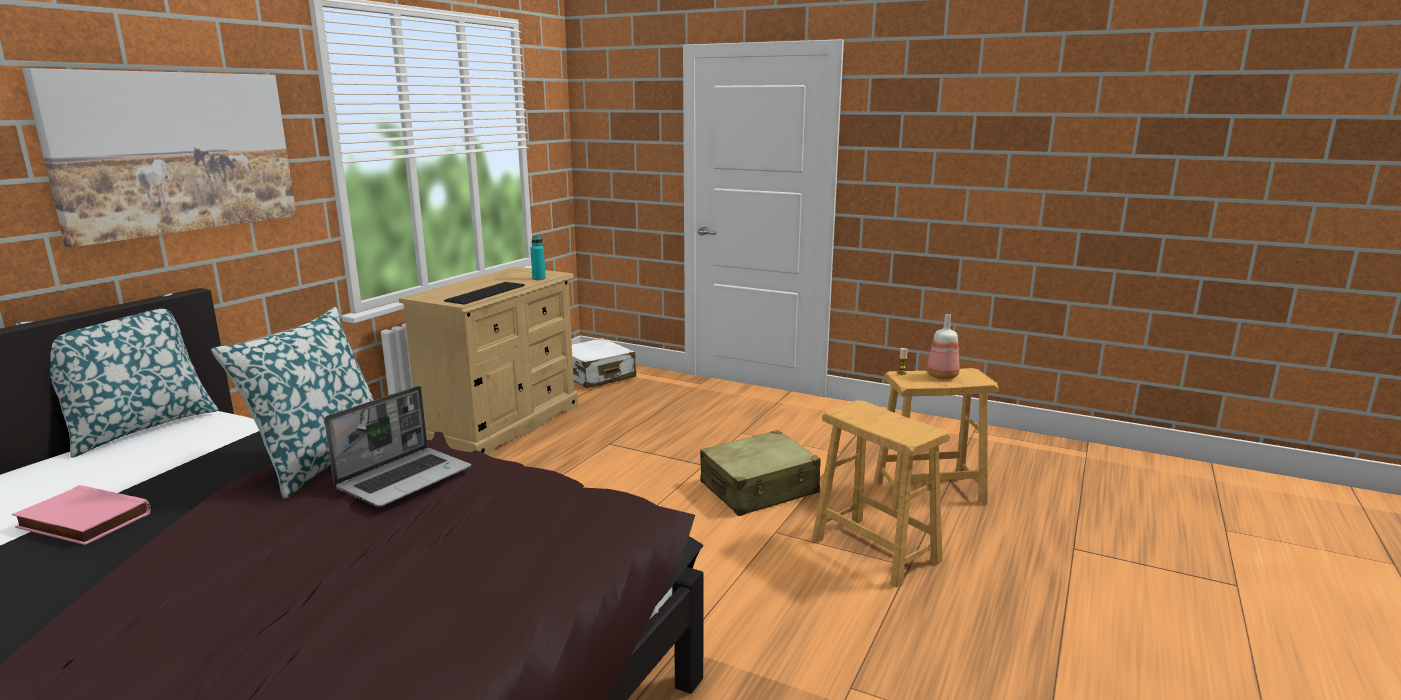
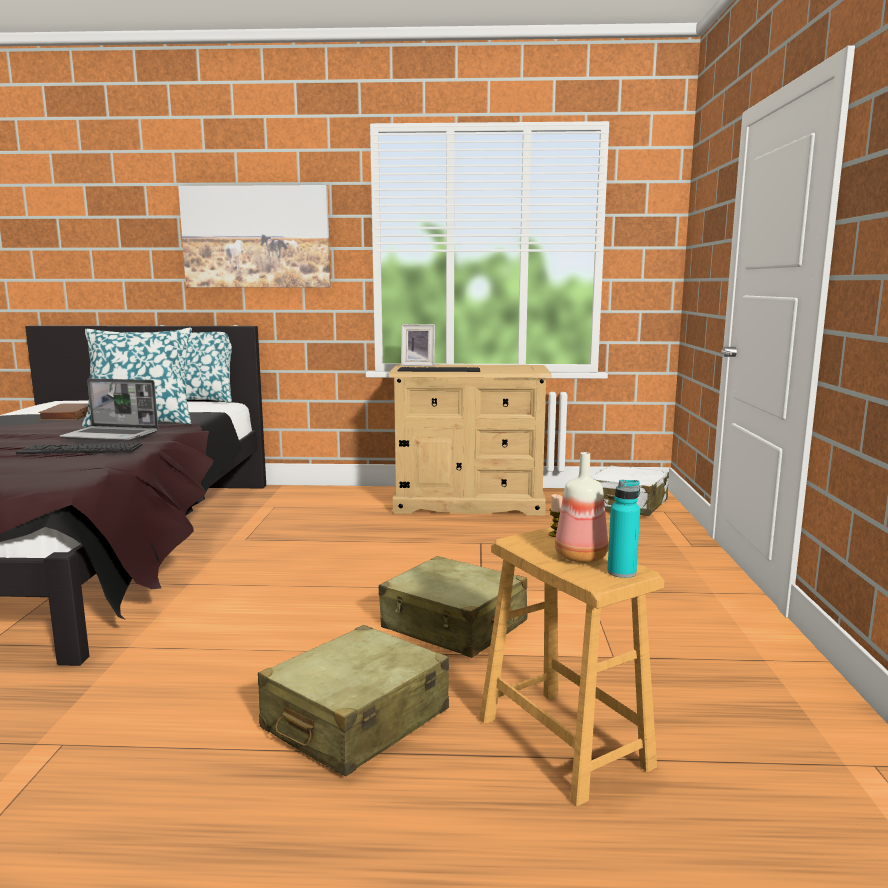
camera: 65 degrees right, 5 degrees down
pink book [12,485,151,545] -> brown book [38,403,88,420]
turquoise bottle [530,234,546,280] -> turquoise bottle moved to [607,480,640,578]
brown stool [812,400,950,588] -> beige suitcase [258,625,449,777]
none -> keyboard [16,443,142,454]
none -> picture frame [401,324,435,366]

